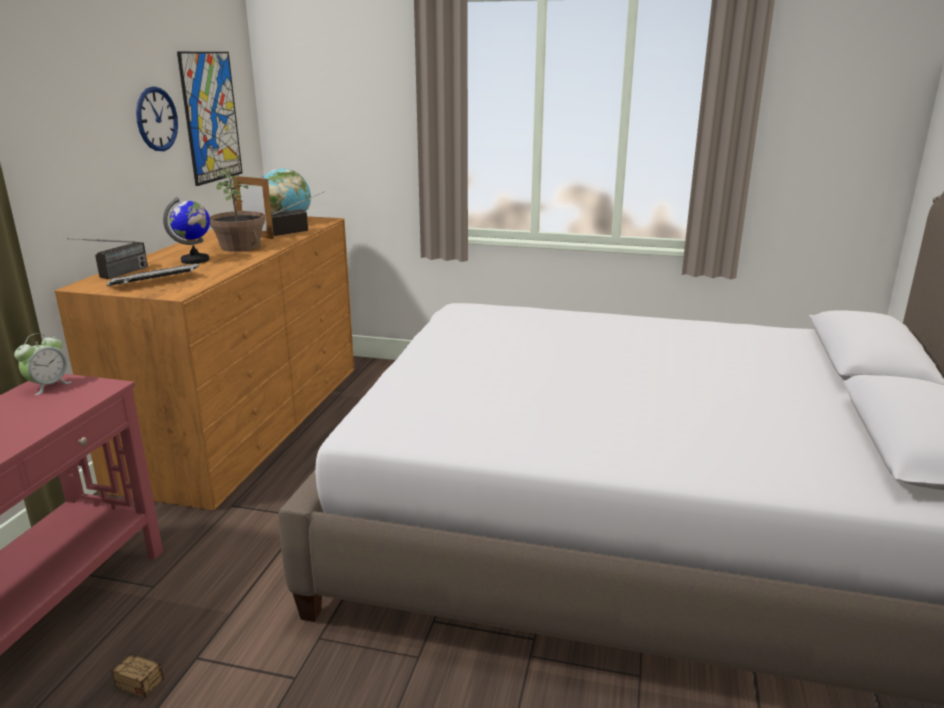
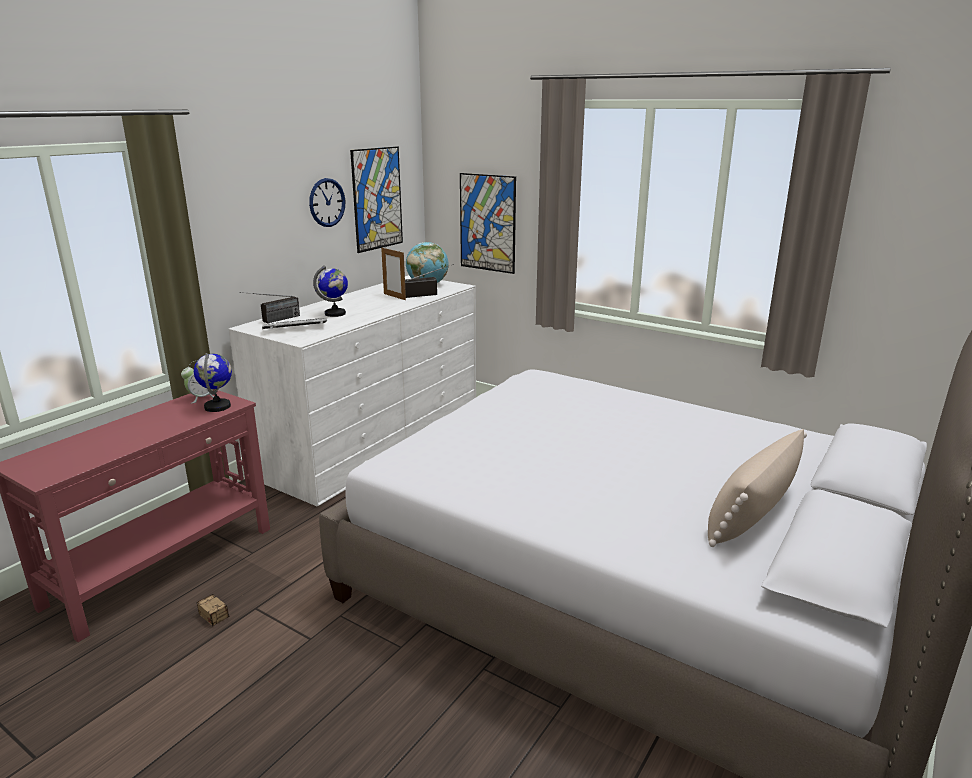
camera: 20 degrees right, 0 degrees up
brown dresser [55,216,354,510] -> white dresser [229,275,476,507]
potted plant [210,167,265,252] -> none
none -> globe [194,353,232,412]
none -> picture [460,173,516,274]
none -> beige pillow [708,429,807,547]

